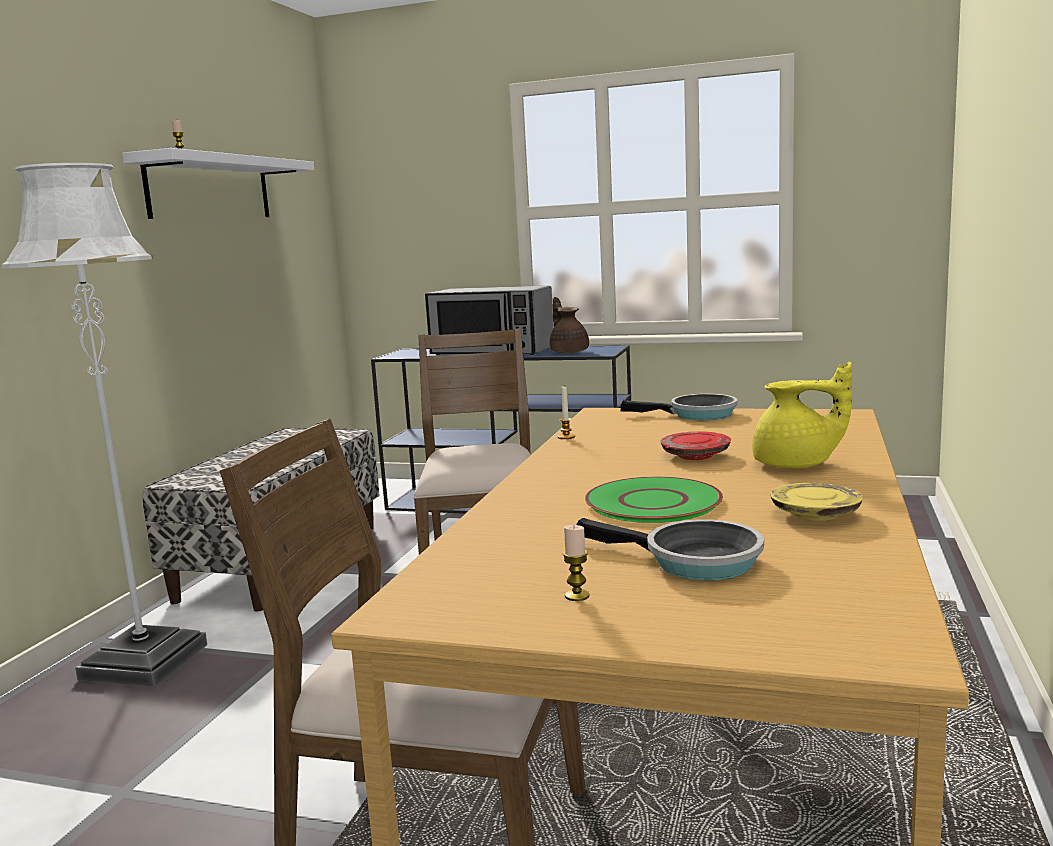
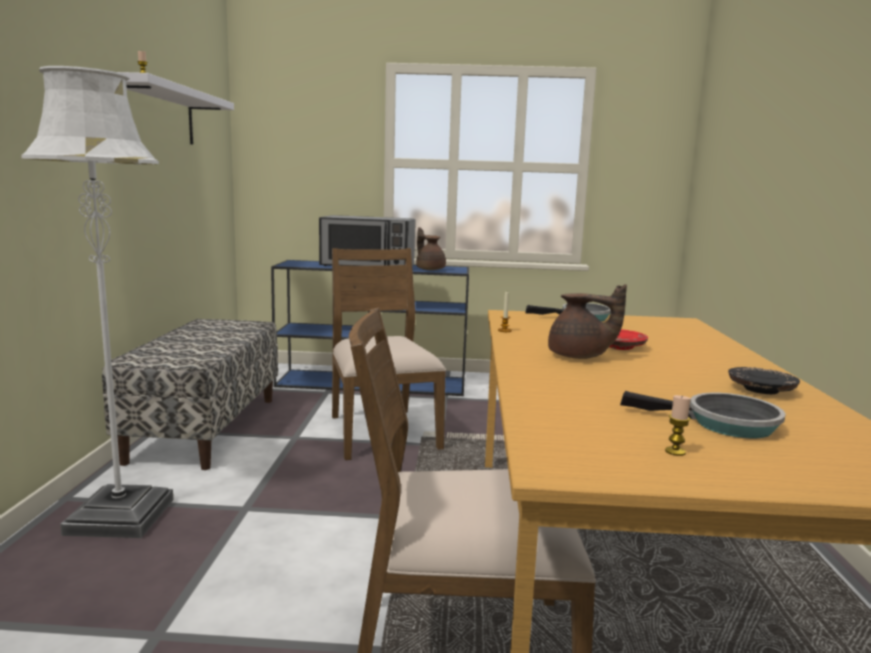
camera: 15 degrees left, 0 degrees up
green plate [585,477,723,523] -> none
yellow teapot [752,362,852,468] -> none
yellow plate [770,483,863,521] -> black plate [728,367,800,394]
none -> brown teapot [548,284,627,359]

